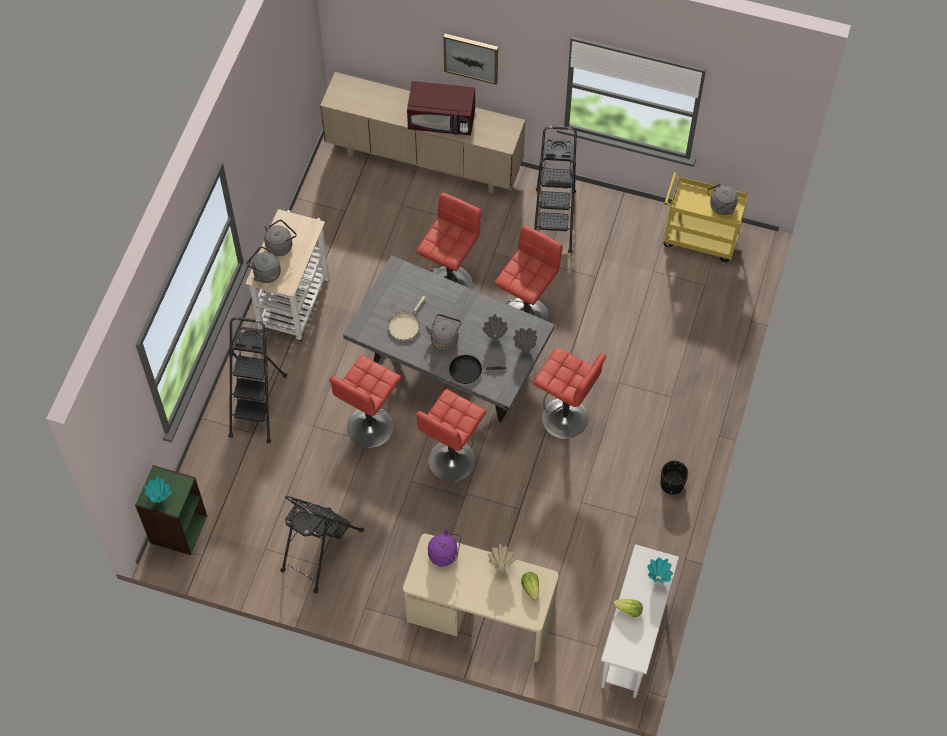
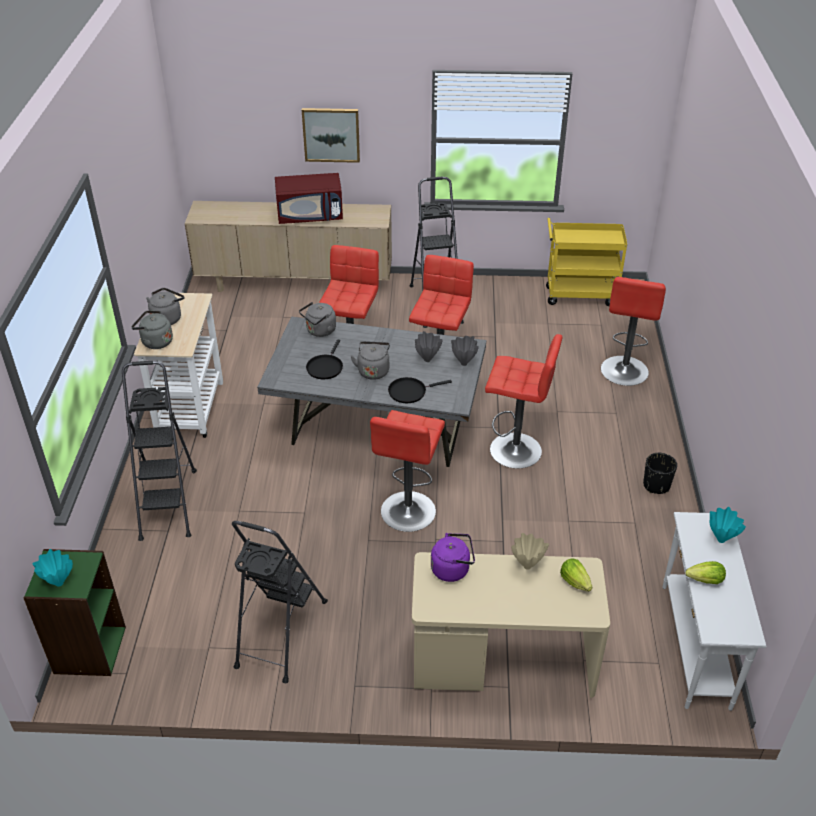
camera: 15 degrees left, 20 degrees down
red stool [329,355,401,448] -> red stool moved to [601,277,666,386]
beige frying pan [388,296,426,340] -> black frying pan [306,339,343,379]
grey kettle [707,184,738,215] -> grey kettle moved to [299,302,336,337]

